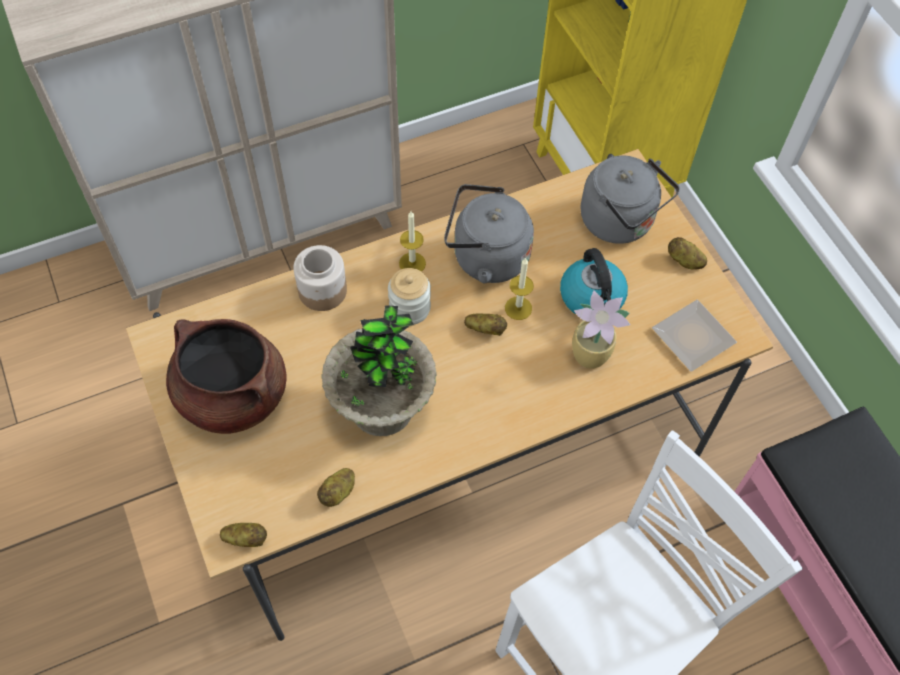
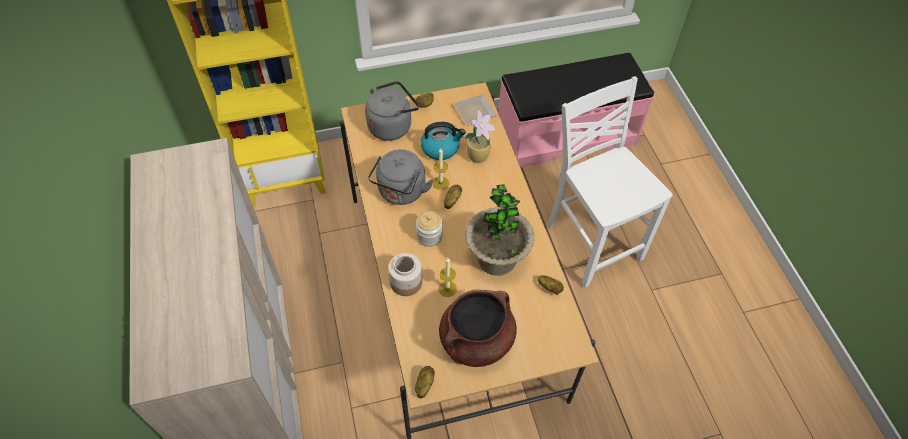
camera: 80 degrees left, 5 degrees down
potato [220,523,267,547] -> potato moved to [415,366,435,398]
candle [399,211,426,272] -> candle moved to [439,258,457,297]

